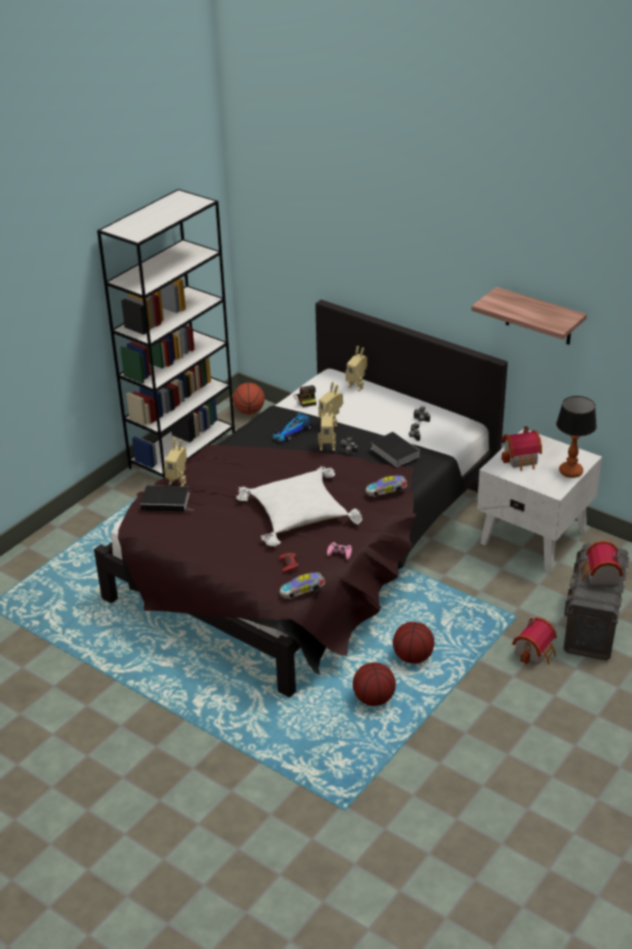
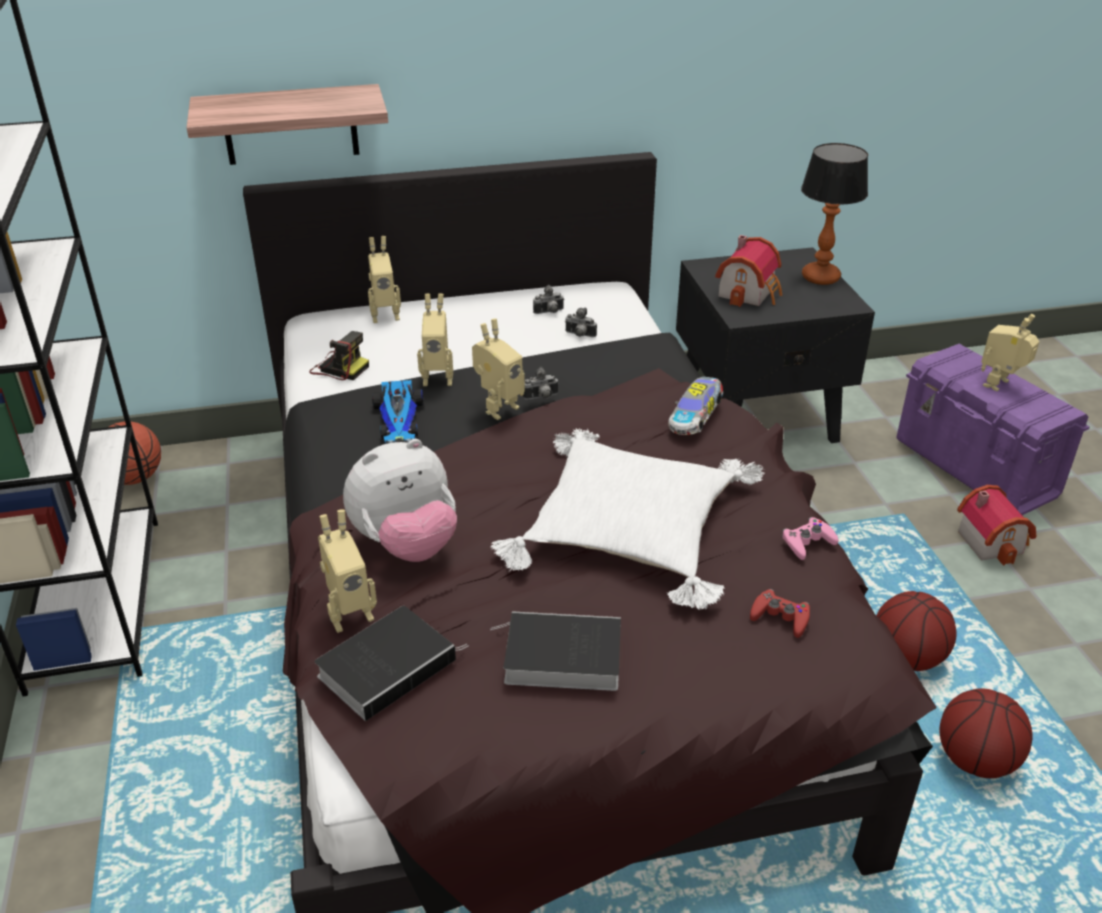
camera: 50 degrees left, 0 degrees up
toy car [279,572,325,599] -> none
book [371,432,420,467] -> book moved to [491,611,621,691]
shelf [471,287,587,345] -> shelf moved to [186,84,388,165]
white nightstand [477,429,602,572] -> black nightstand [676,247,875,443]
grey storage box [564,543,630,660] -> purple storage box [896,344,1090,515]
toy house [580,541,623,585] -> toy robot [981,314,1039,391]
none -> plush toy [343,439,457,562]

